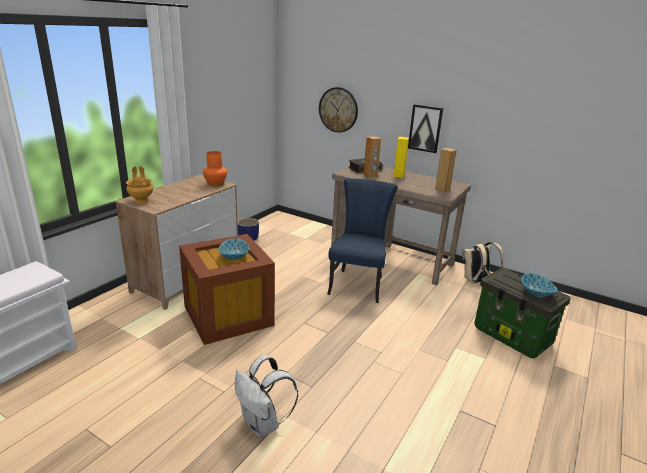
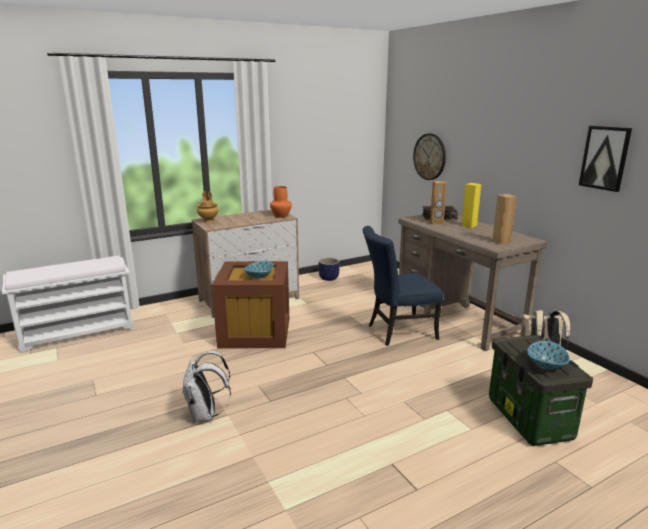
camera: 30 degrees right, 5 degrees down
blue chair [327,178,398,303] -> blue chair turned 150 degrees counterclockwise [362,226,443,346]
picture [408,104,443,153] -> picture moved to [579,126,632,192]

